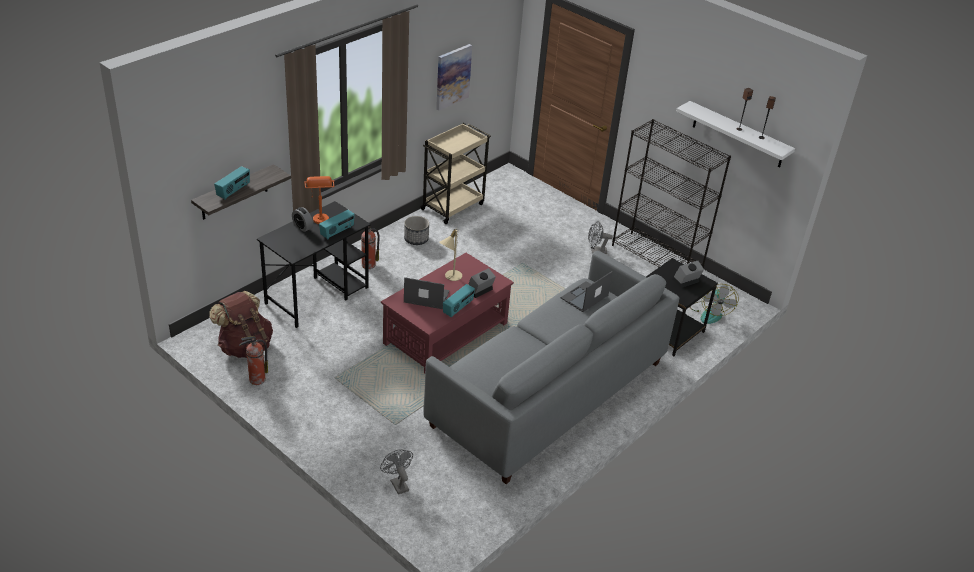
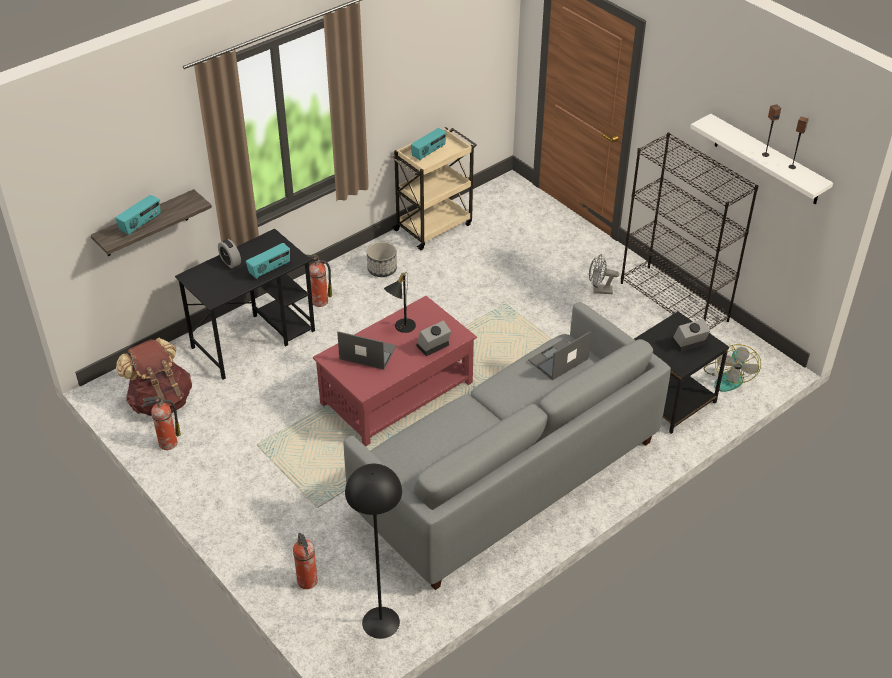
camera: 10 degrees right, 5 degrees up
orange table lamp [304,176,334,224] -> none
grey fan [380,449,413,495] -> fire extinguisher [293,533,318,589]
picture [436,44,472,111] -> none
beige table lamp [439,228,462,281] -> black table lamp [384,273,416,333]
radio [443,284,475,317] -> radio moved to [411,128,446,161]
none -> black floor lamp [345,464,402,639]

